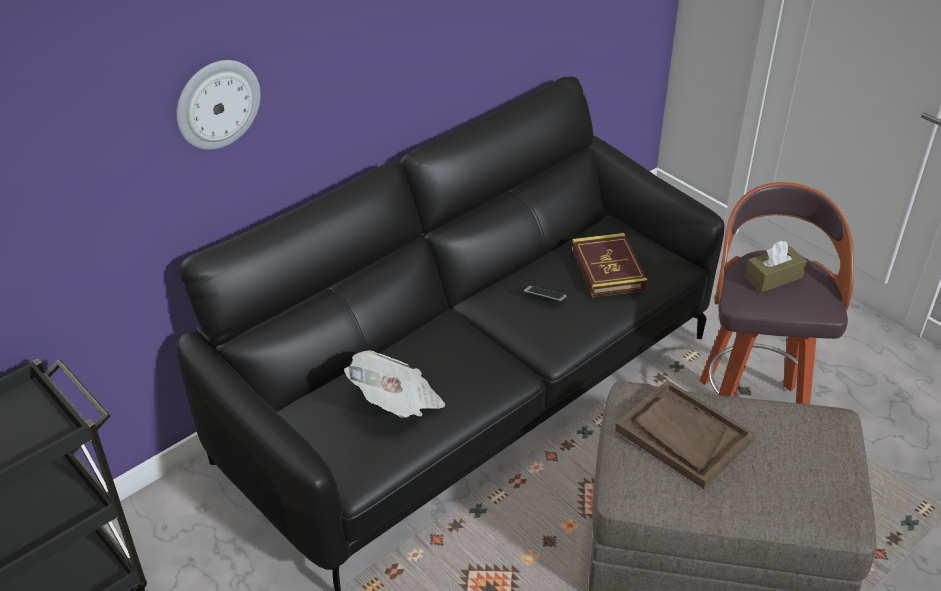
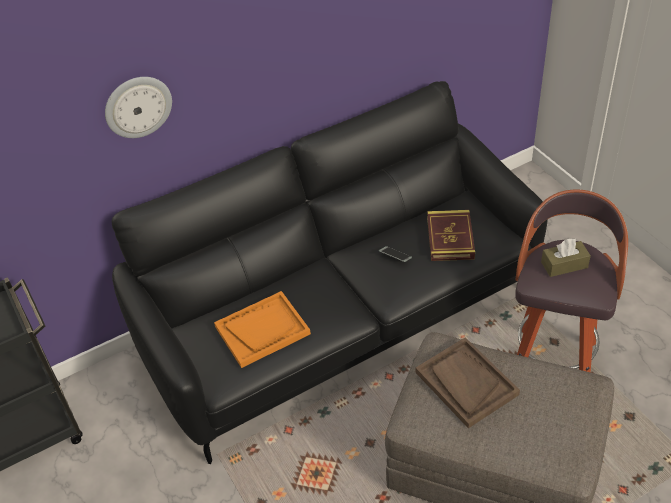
camera: 15 degrees right, 5 degrees up
newspaper [344,350,445,418] -> orange tray [214,291,311,368]

